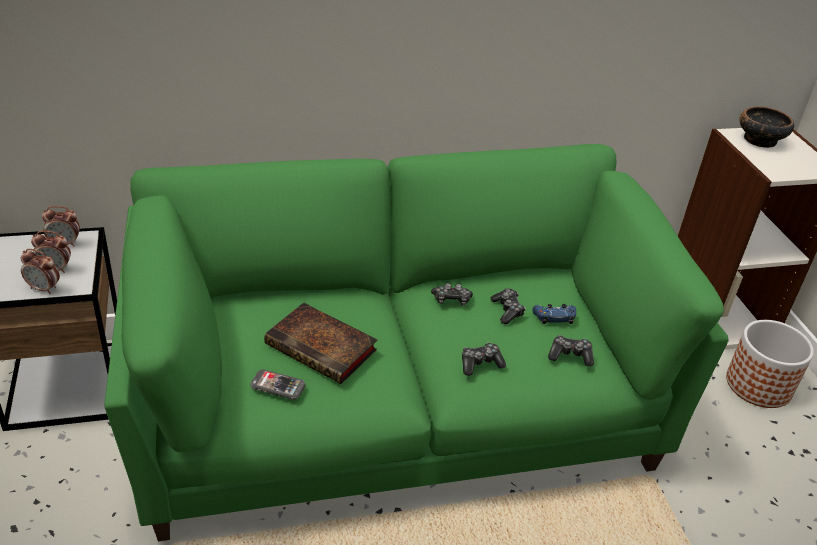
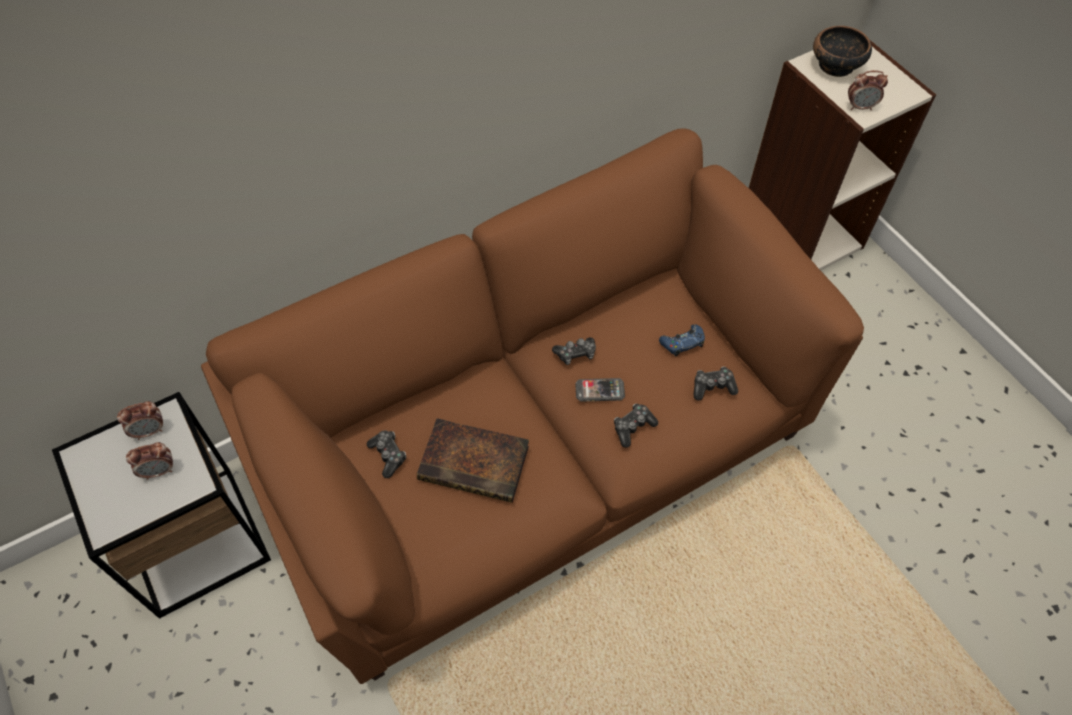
camera: 15 degrees left, 20 degrees up
alarm clock [21,249,60,294] -> alarm clock moved to [848,71,888,110]
green sofa [104,144,729,541] -> brown sofa [201,128,864,684]
phone [250,369,305,400] -> phone moved to [575,378,625,401]
game controller [491,288,526,324] -> game controller moved to [366,431,406,478]
planter [726,320,814,408] -> none

